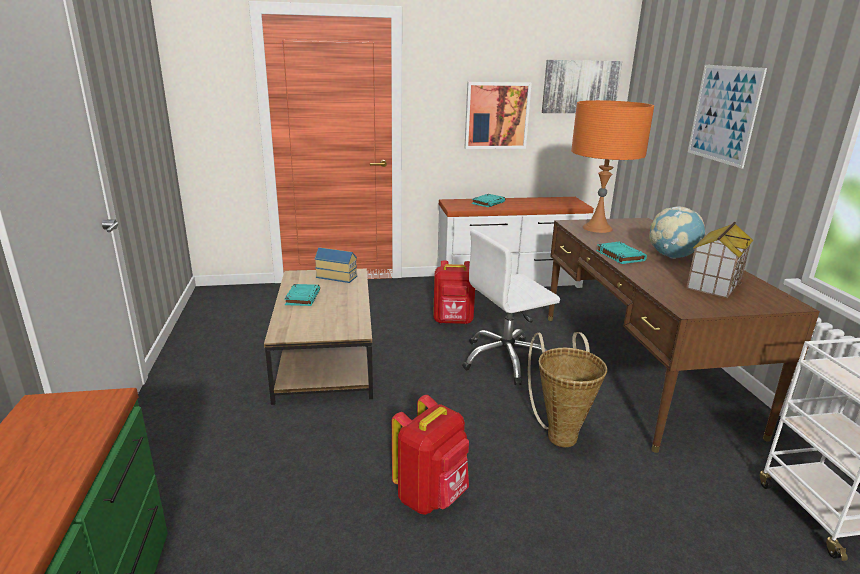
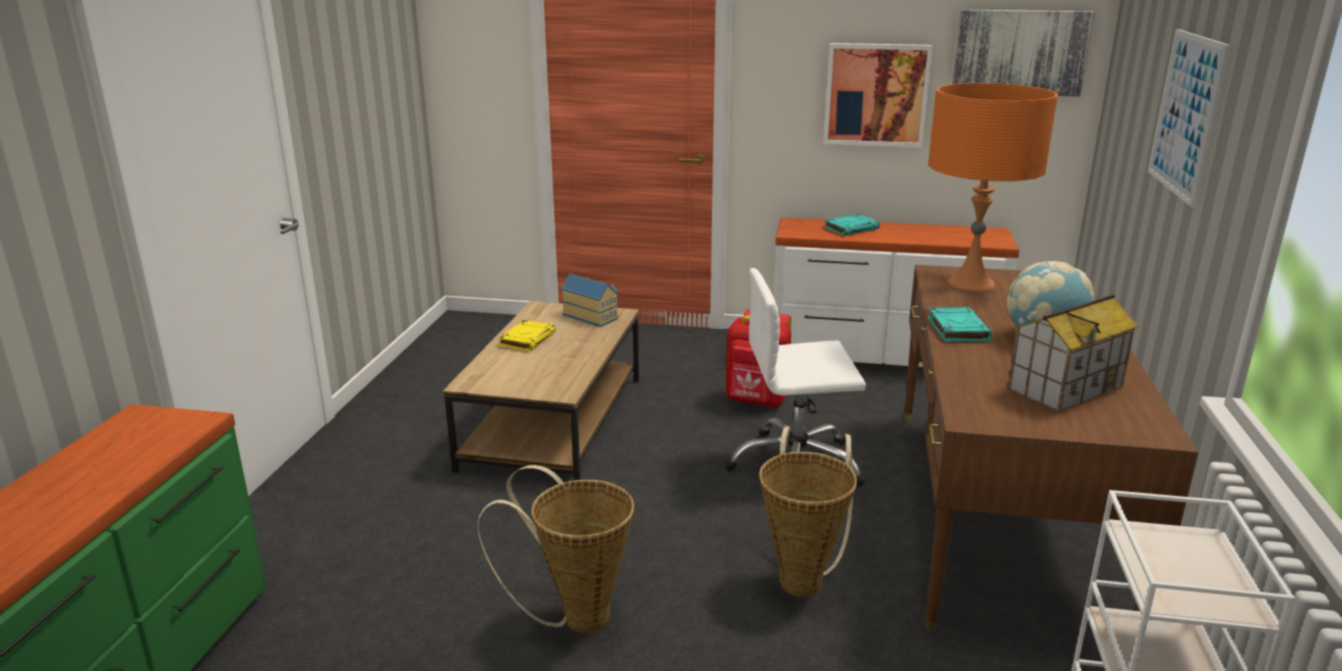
camera: 20 degrees right, 0 degrees up
turquoise book [284,284,320,306] -> yellow book [498,320,555,351]
red backpack [392,395,469,515] -> basket [478,465,634,633]

